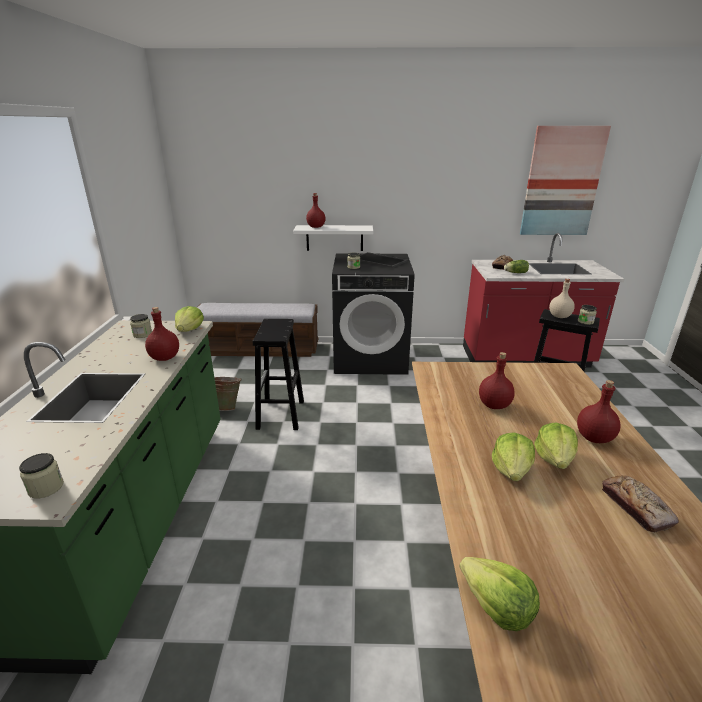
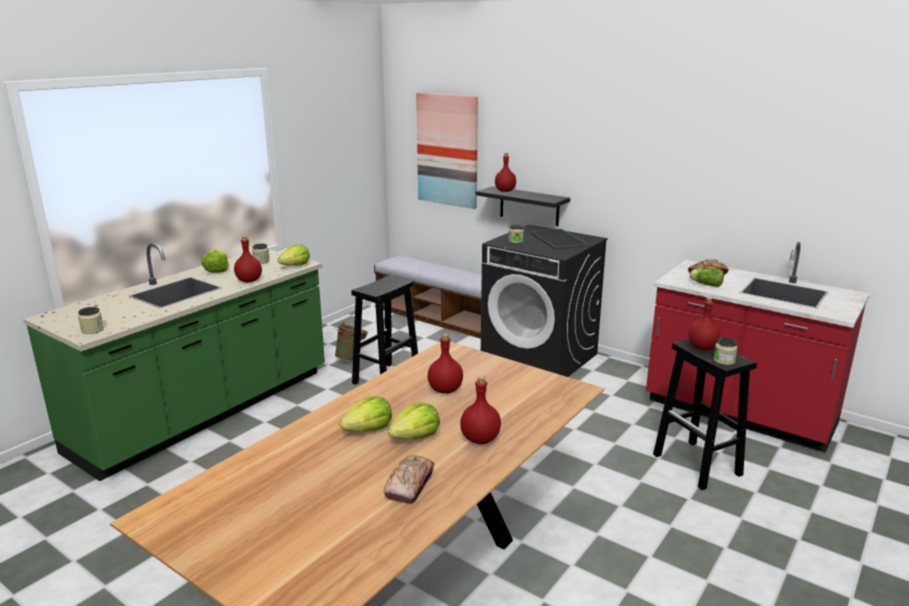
camera: 35 degrees right, 5 degrees down
white shelf [293,225,373,251] -> black shelf [475,186,570,226]
lettuce [459,557,540,631] -> lettuce moved to [202,250,229,273]
picture [520,126,611,235] -> picture moved to [416,93,478,209]
beige bottle [549,279,575,318] -> red bottle [689,297,721,350]

